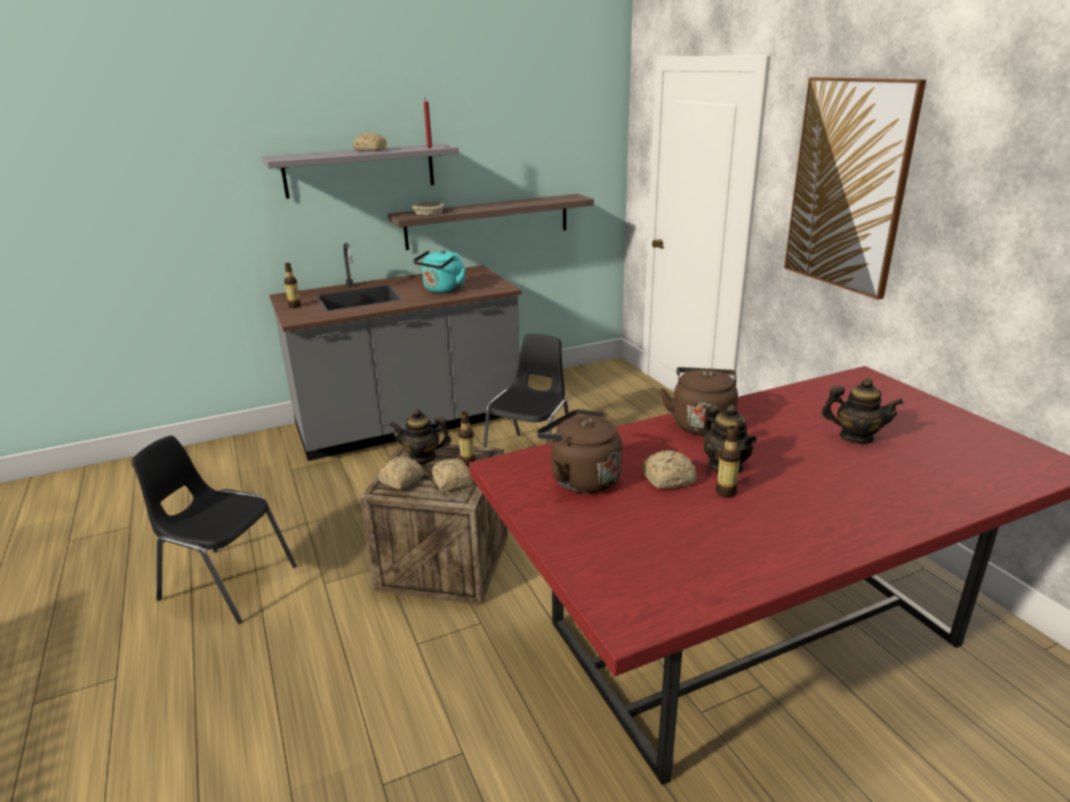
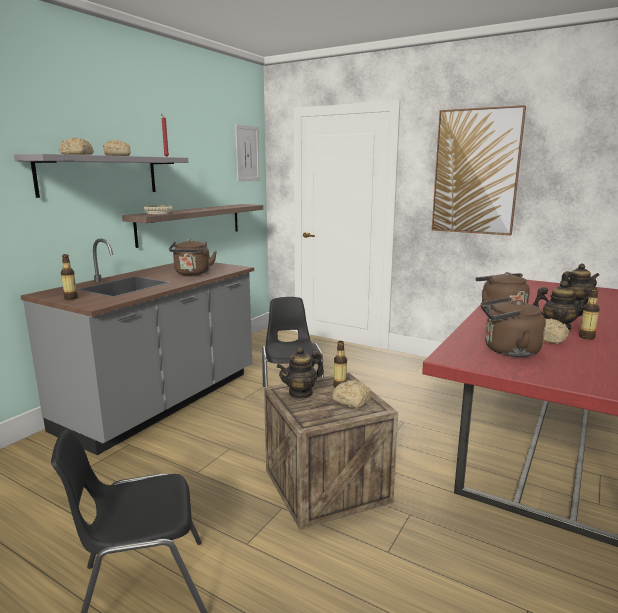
camera: 35 degrees left, 10 degrees down
bread [378,456,424,490] -> bread moved to [59,137,94,155]
turquoise kettle [413,250,466,293] -> brown kettle [169,239,216,275]
none -> picture [235,124,260,181]

